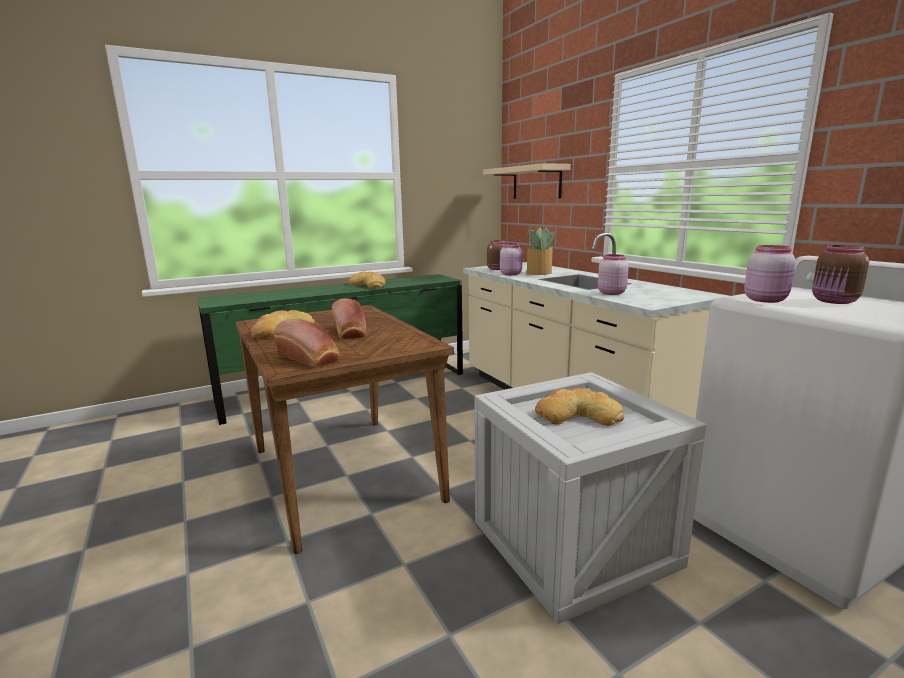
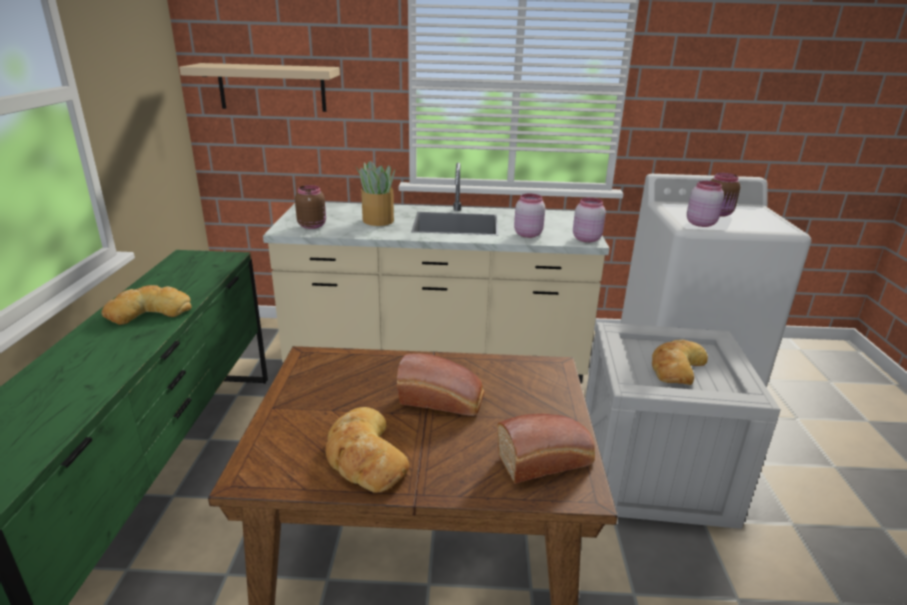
camera: 60 degrees left, 10 degrees up
pink jar [500,243,522,275] -> pink jar moved to [573,198,606,242]

